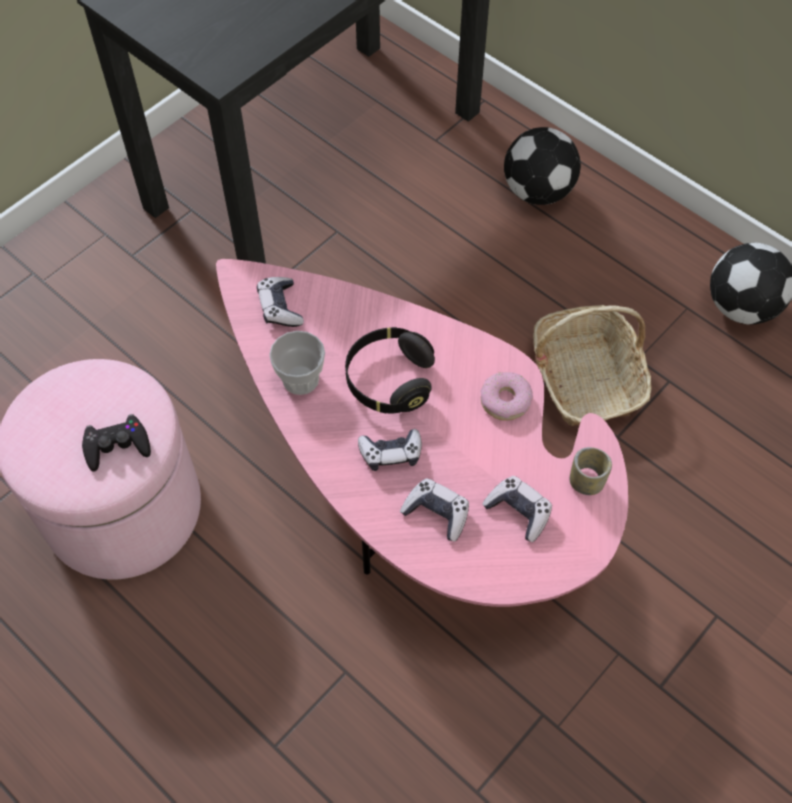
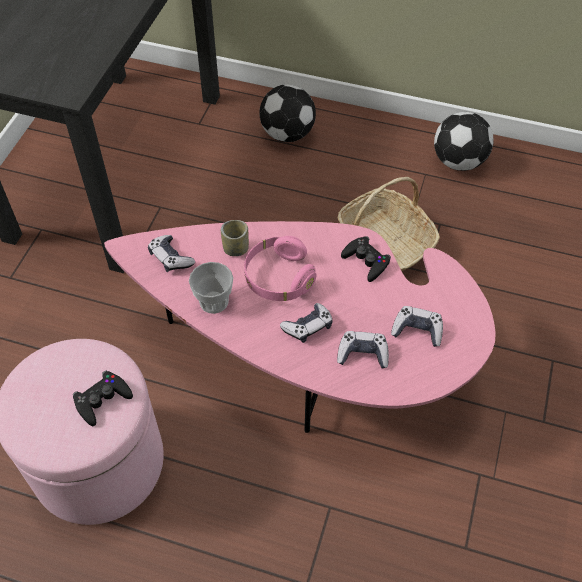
camera: 25 degrees left, 5 degrees down
black headphones [345,327,435,414] -> pink headphones [244,236,317,301]
donut [480,372,533,421] -> black game controller [341,236,391,282]
cup [570,447,612,495] -> cup moved to [221,220,249,256]

